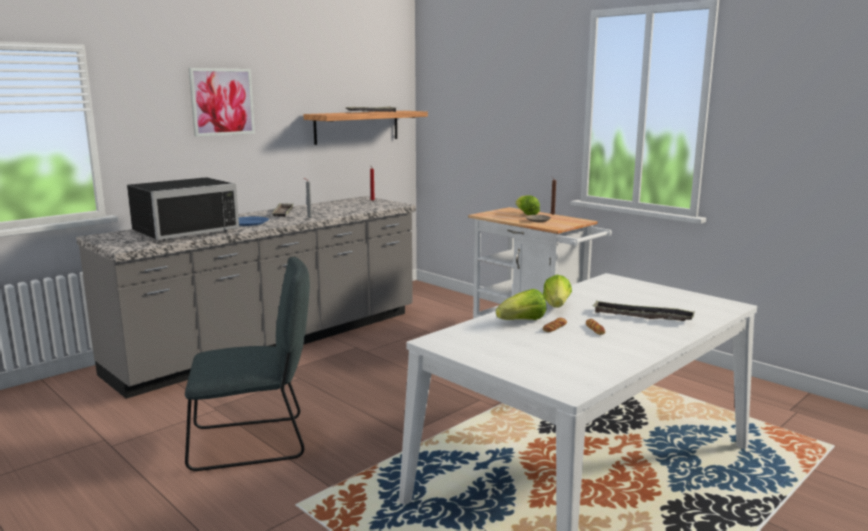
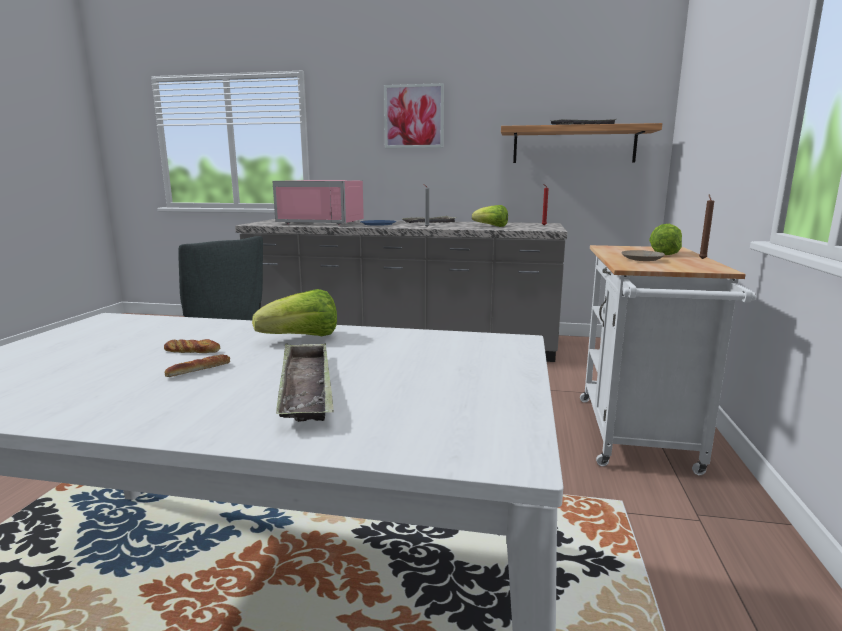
camera: 55 degrees right, 0 degrees up
black microwave [127,177,239,240] -> pink microwave [273,180,364,225]
lettuce [496,289,546,320] -> lettuce moved to [472,205,508,227]

